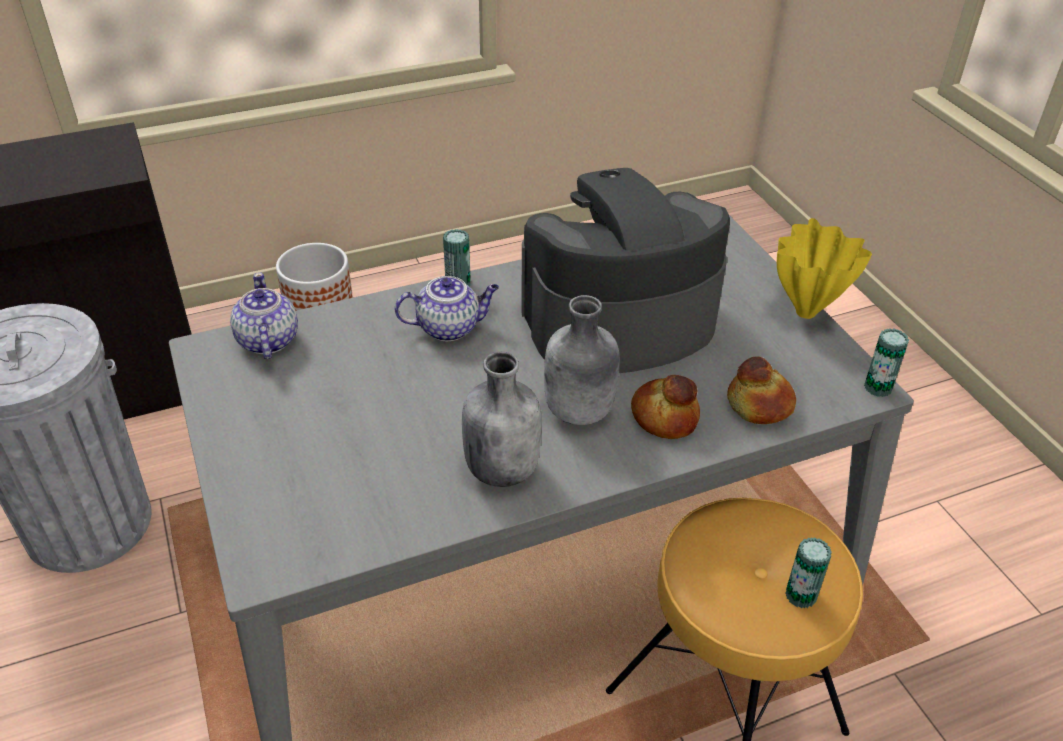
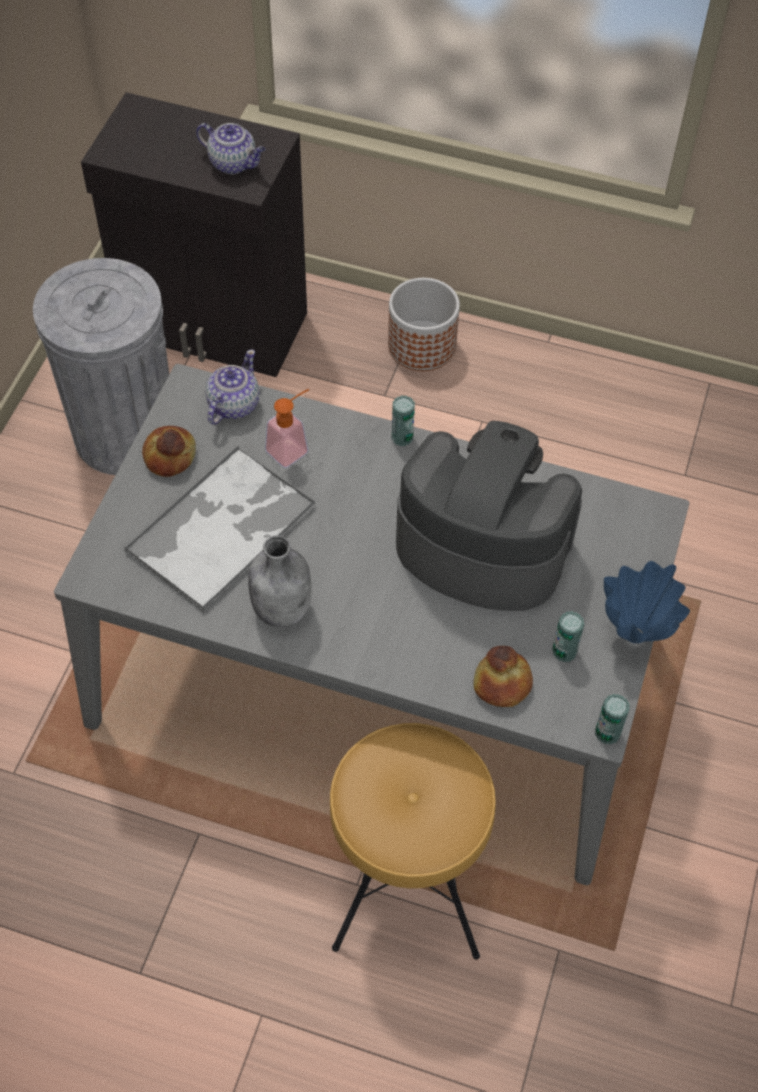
camera: 40 degrees right, 15 degrees up
teapot [395,276,499,341] -> teapot moved to [196,123,266,174]
grey bottle [544,295,619,425] -> none
bread [631,375,700,439] -> bread moved to [142,426,196,477]
yellow vase [777,218,872,319] -> blue vase [604,561,690,643]
can [785,537,832,608] -> can moved to [552,611,584,662]
none -> tray [124,446,316,613]
none -> soap dispenser [265,389,309,468]

